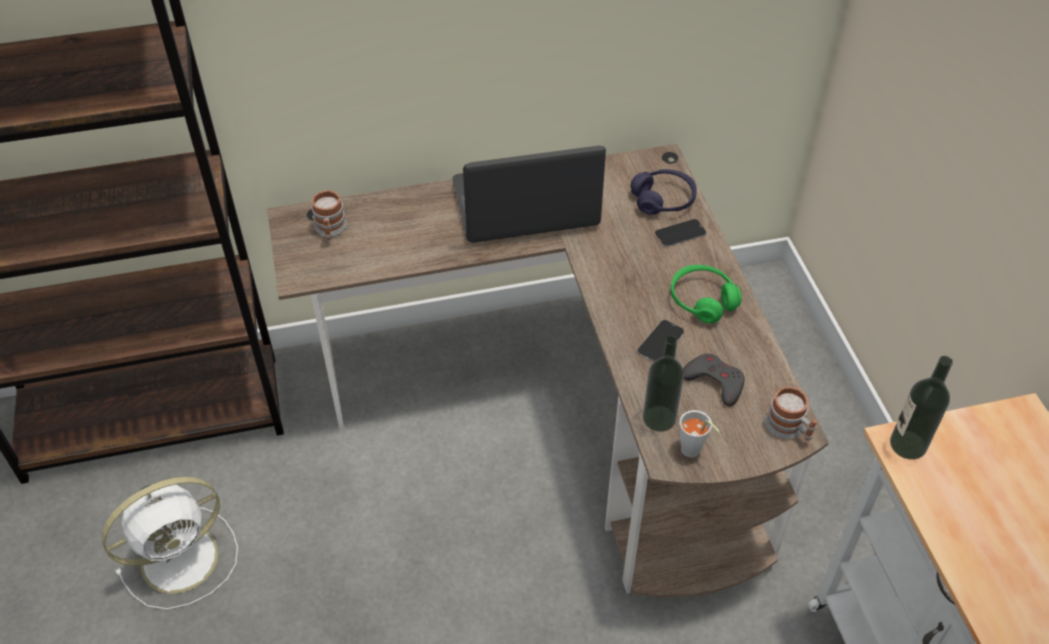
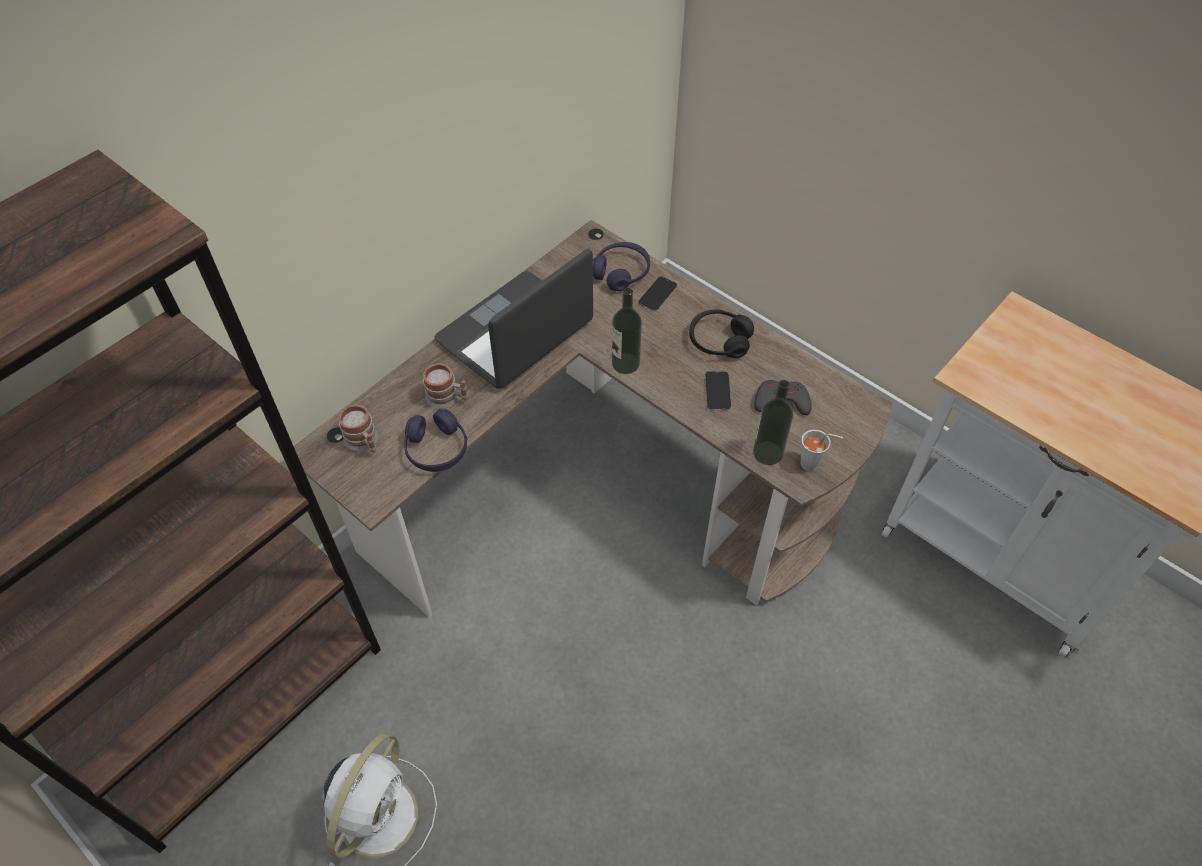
camera: 35 degrees left, 5 degrees up
green headphones [671,265,742,324] -> black headphones [689,310,754,358]
mug [765,386,817,441] -> mug moved to [423,363,468,409]
bottle [890,356,953,460] -> bottle moved to [612,288,642,374]
none -> purple headphones [404,409,467,472]

